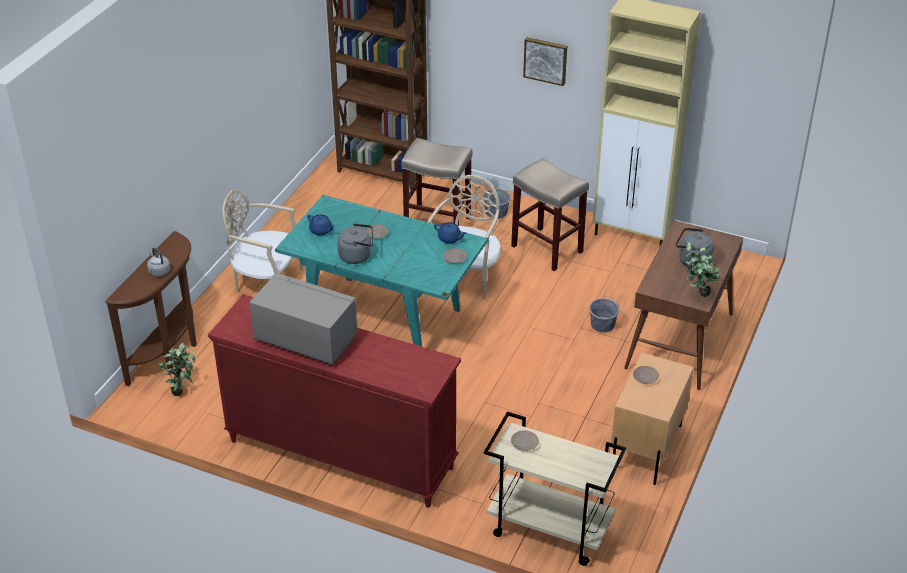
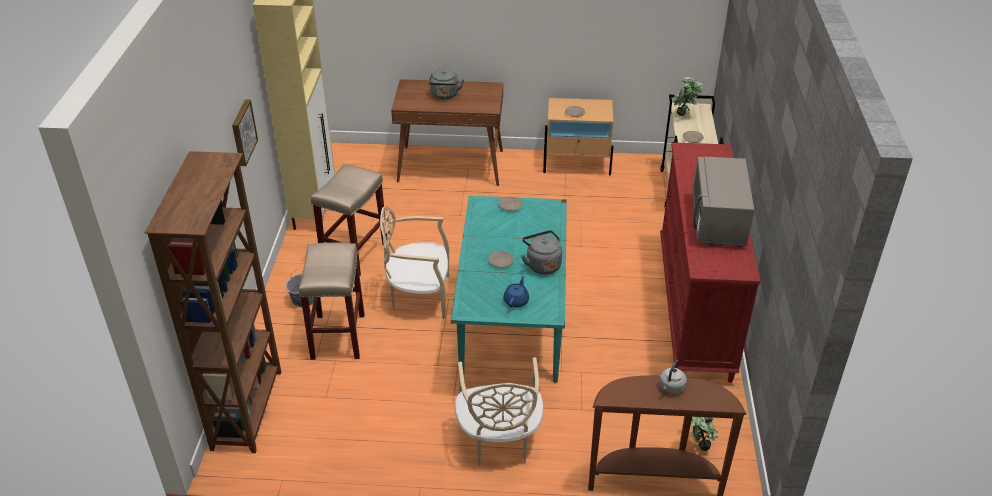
camera: 110 degrees left, 0 degrees up
blue teapot [434,222,467,244] -> none
grey bucket [589,296,619,333] -> none
potted plant [686,242,720,297] -> potted plant moved to [672,77,704,116]

